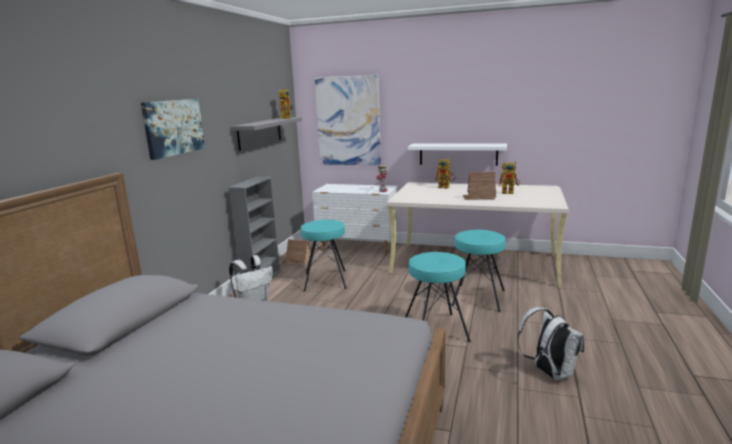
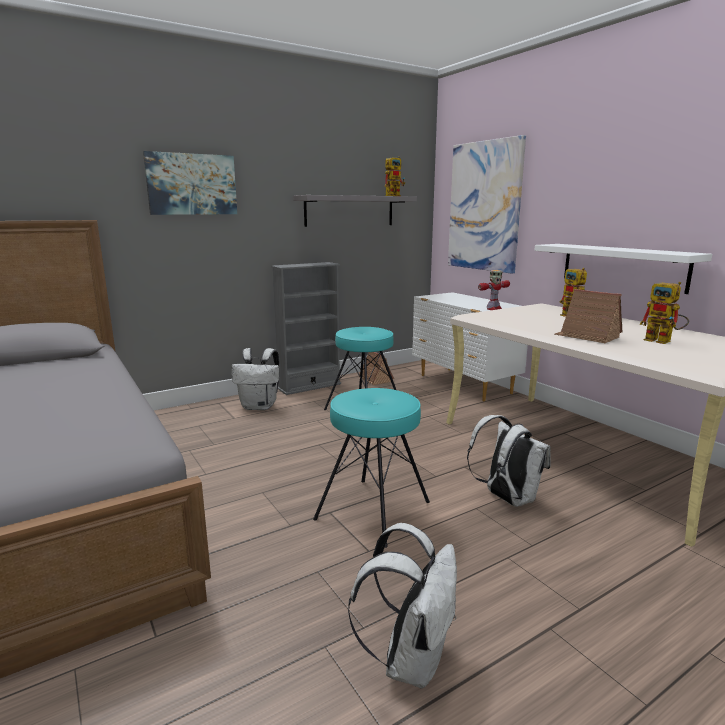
camera: 40 degrees right, 0 degrees up
turquoise stool [451,230,506,312] -> white backpack [467,415,551,507]

